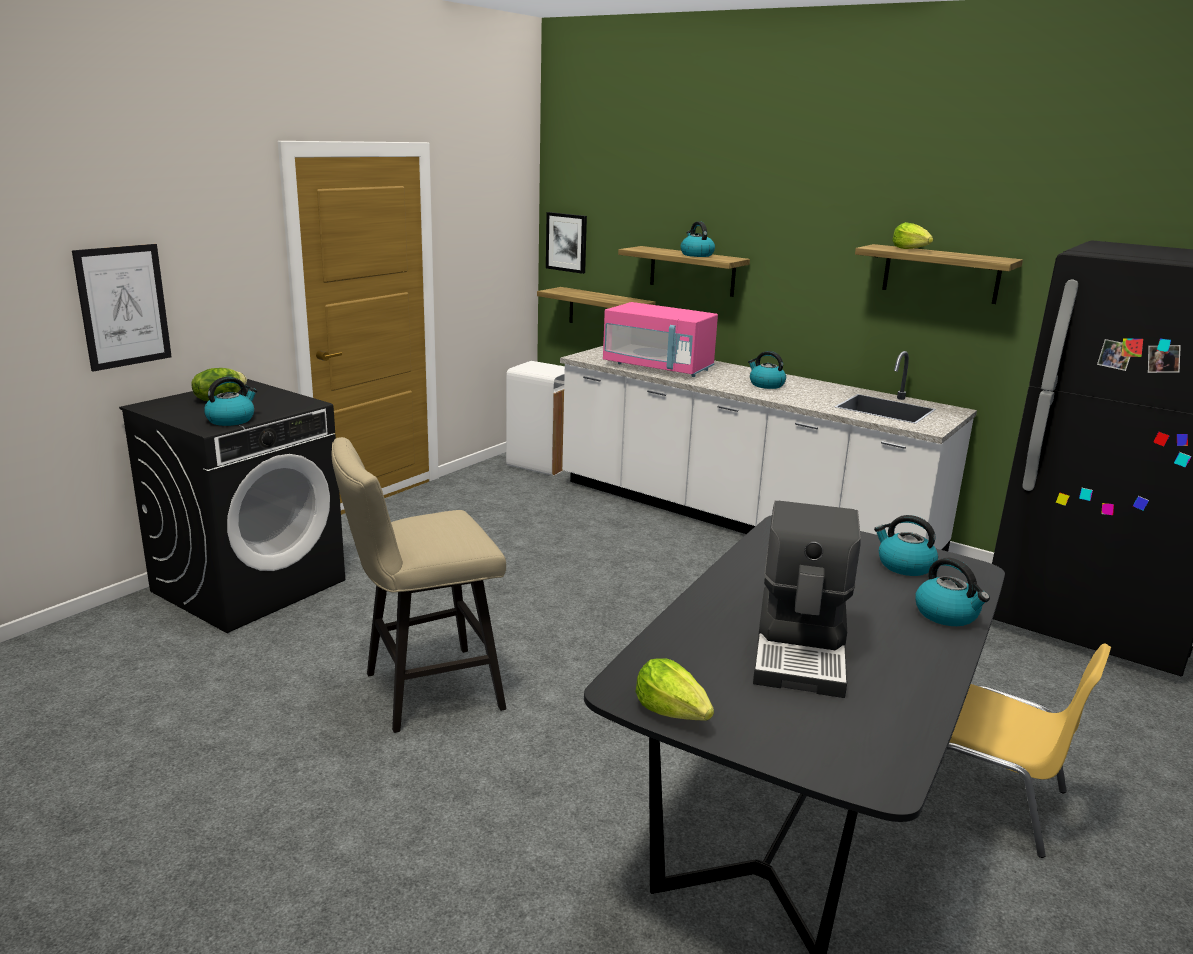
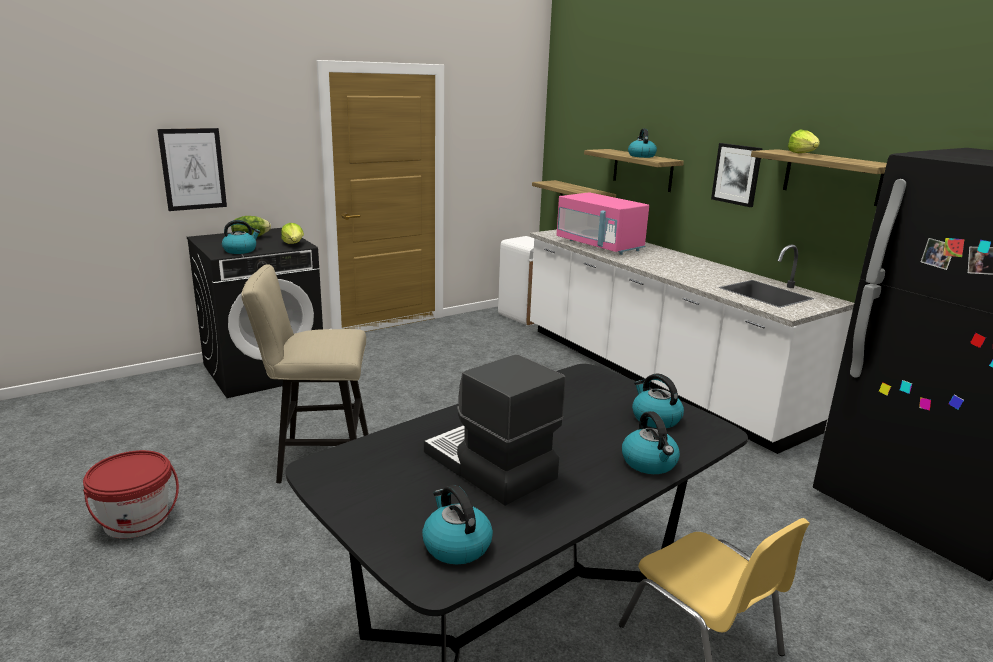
camera: 20 degrees right, 0 degrees up
picture [546,212,587,274] -> picture moved to [711,143,763,207]
lettuce [635,658,714,720] -> lettuce moved to [281,223,304,244]
kettle [748,351,786,389] -> kettle moved to [422,485,493,565]
coffee machine [753,501,861,698] -> coffee machine turned 105 degrees clockwise [424,355,566,506]
none -> red bucket [83,450,179,539]

